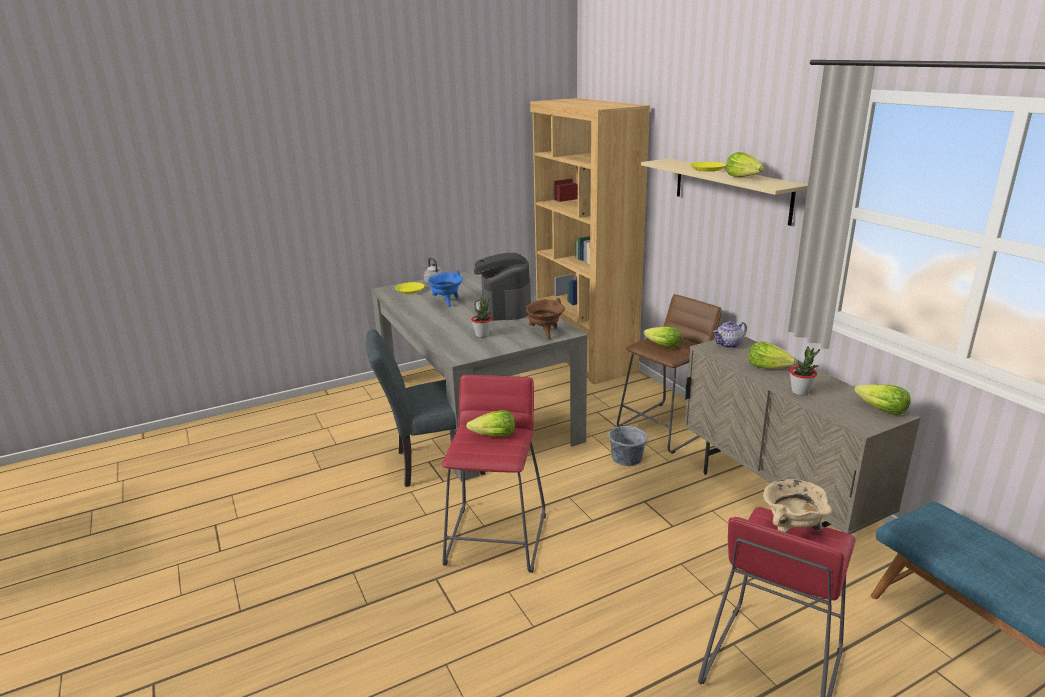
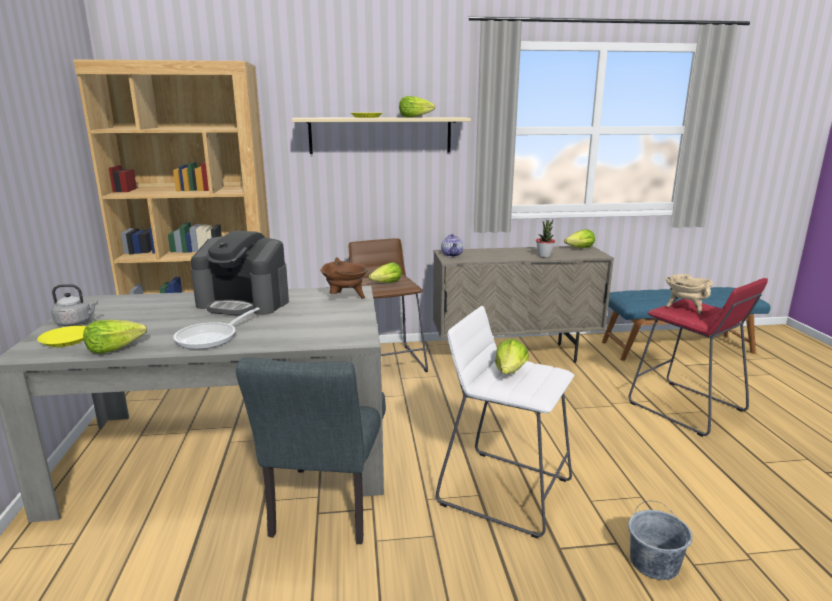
camera: 70 degrees left, 5 degrees down
blue cooking pot [428,271,463,307] -> none
red stool [442,375,546,573] -> white stool [436,306,574,538]
potted plant [471,298,492,337] -> none
grey bucket [608,416,648,466] -> grey bucket moved to [628,501,692,580]
lettuce [748,341,796,369] -> lettuce moved to [83,320,147,354]
none -> frying pan [173,308,260,349]

